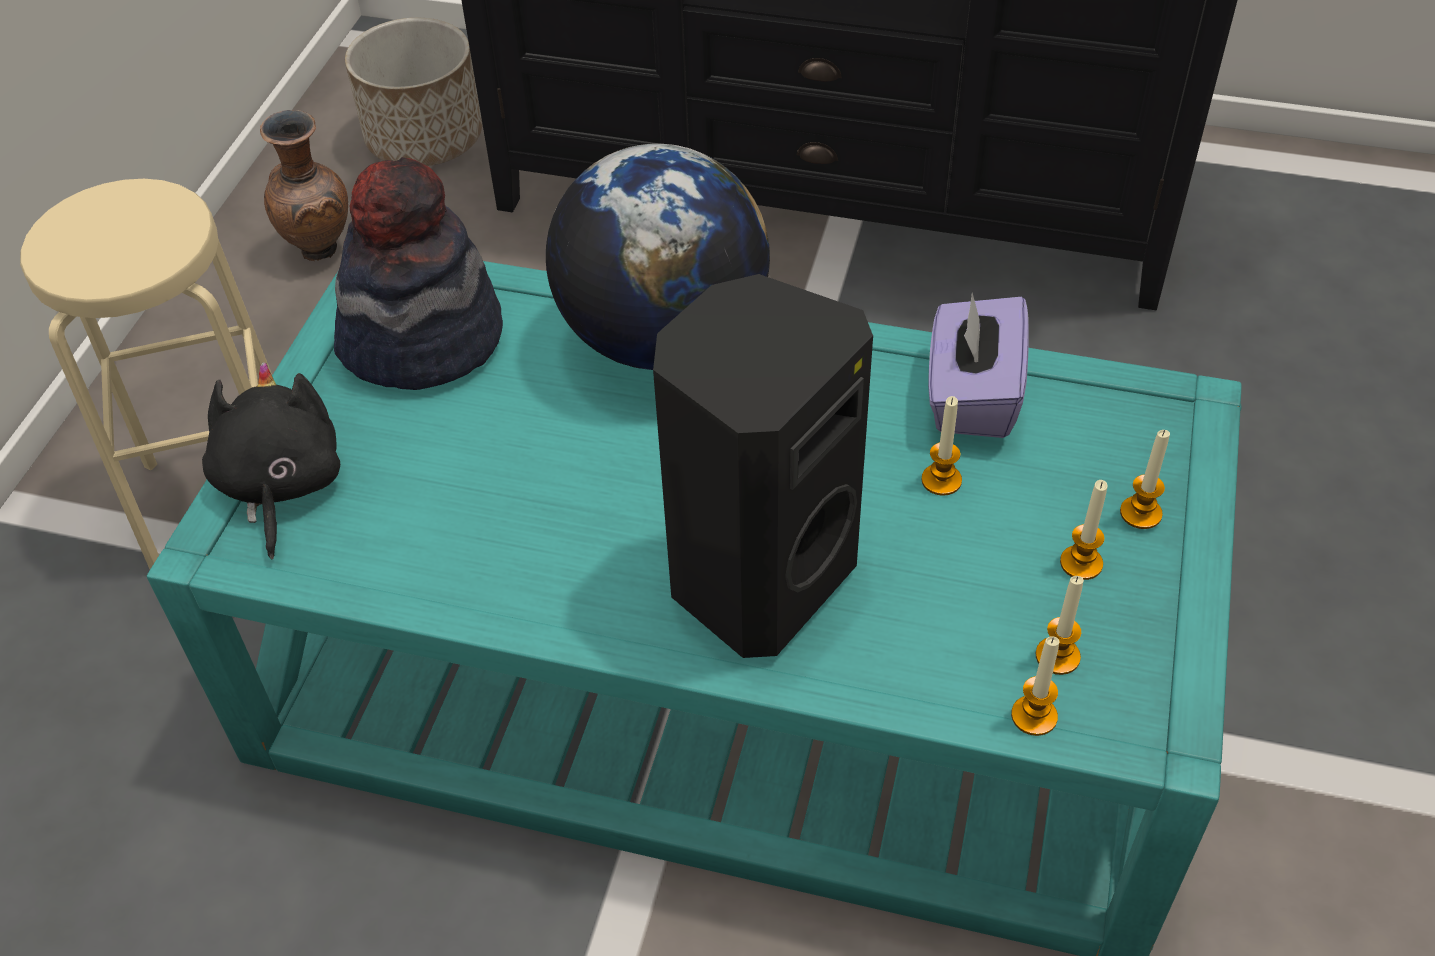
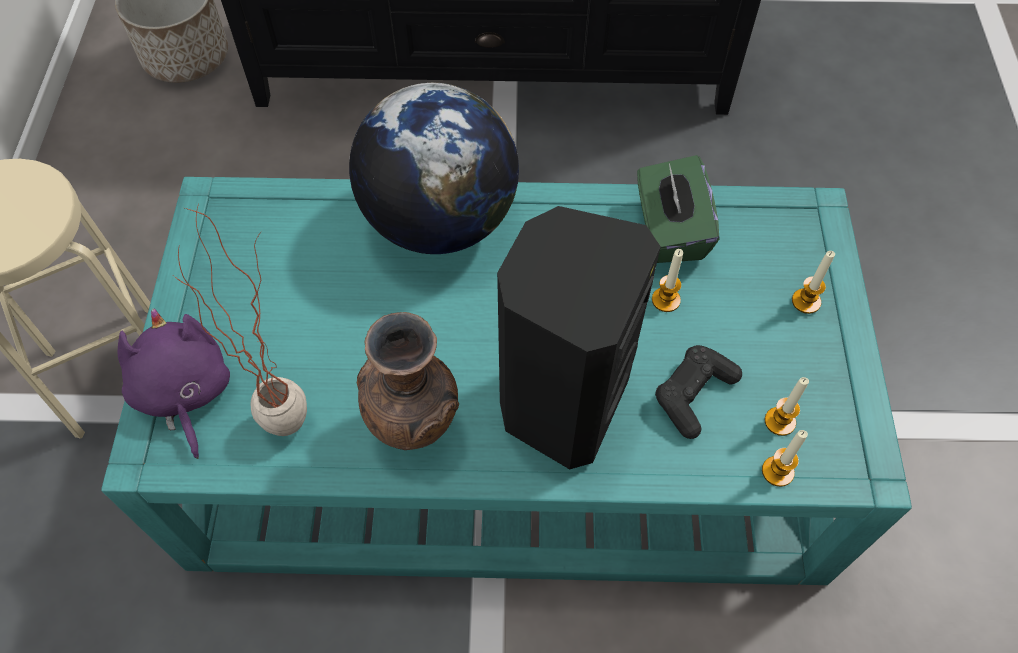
camera: 15 degrees left, 10 degrees up
black plush toy [202,362,340,559] -> purple plush toy [118,309,230,459]
brown vase [260,110,348,261] -> brown vase moved to [357,312,459,450]
hat [334,157,503,390] -> none
purple tissue box [928,293,1029,438] -> green tissue box [637,155,720,263]
candle [1060,480,1108,580] -> none
none -> potted plant [174,204,307,436]
none -> black game controller [655,345,742,439]

